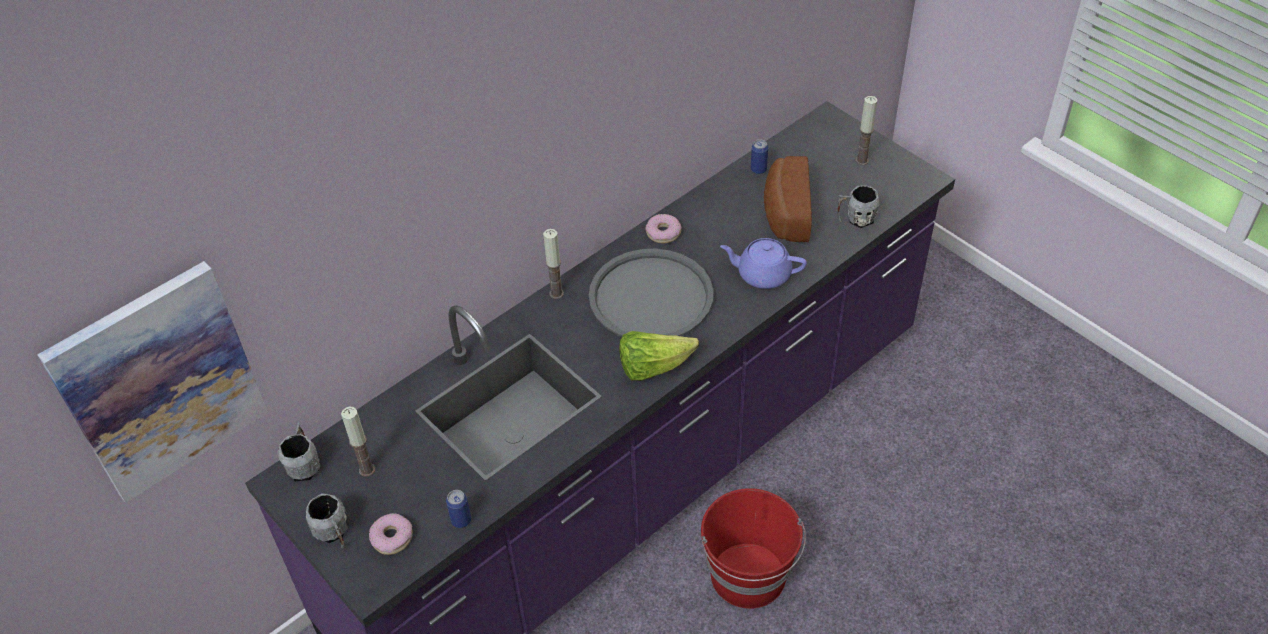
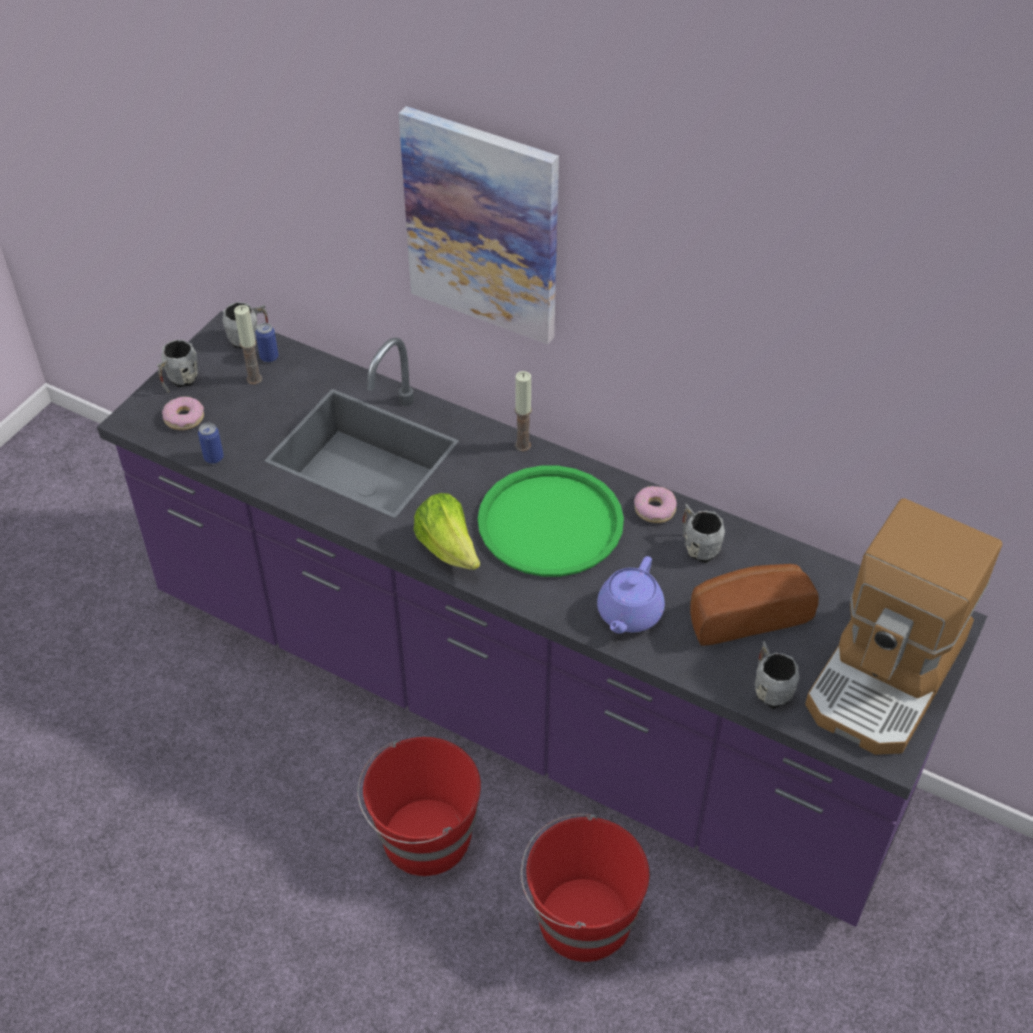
camera: 70 degrees right, 0 degrees up
picture [37,261,268,503] -> picture moved to [399,106,559,345]
grey tray [589,249,714,337] -> green tray [478,466,624,577]
purple teapot [720,238,807,289] -> purple teapot turned 150 degrees counterclockwise [597,556,665,634]
can [751,139,768,174] -> can moved to [255,323,278,363]
candle [856,96,877,165] -> coffee machine [805,498,1003,755]
none -> red bucket [521,813,649,962]
none -> grey mug [683,503,725,564]

